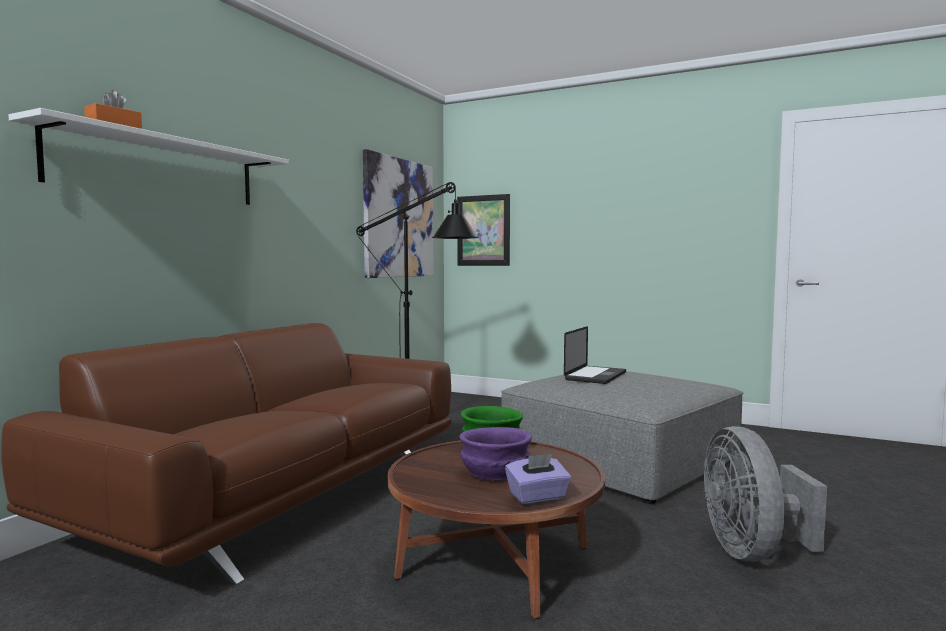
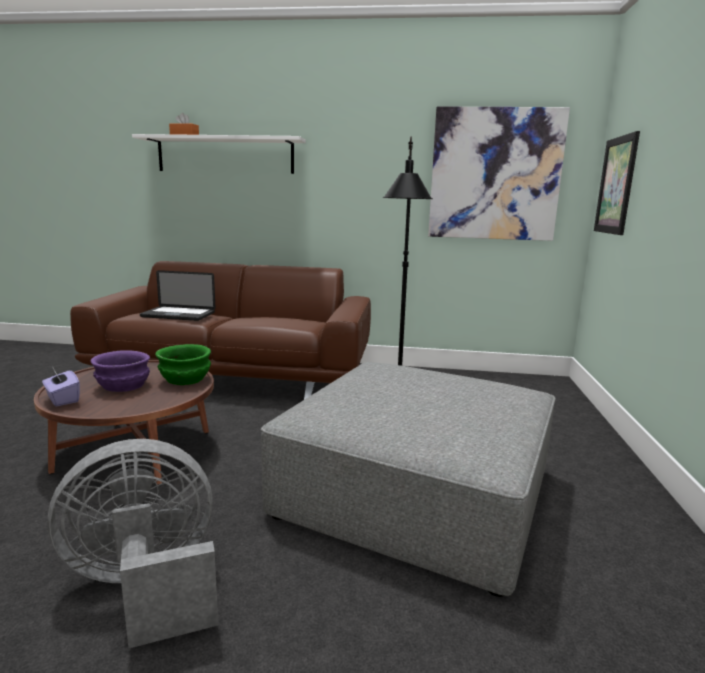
camera: 70 degrees right, 10 degrees up
laptop [564,326,626,384] -> laptop moved to [140,270,216,321]

